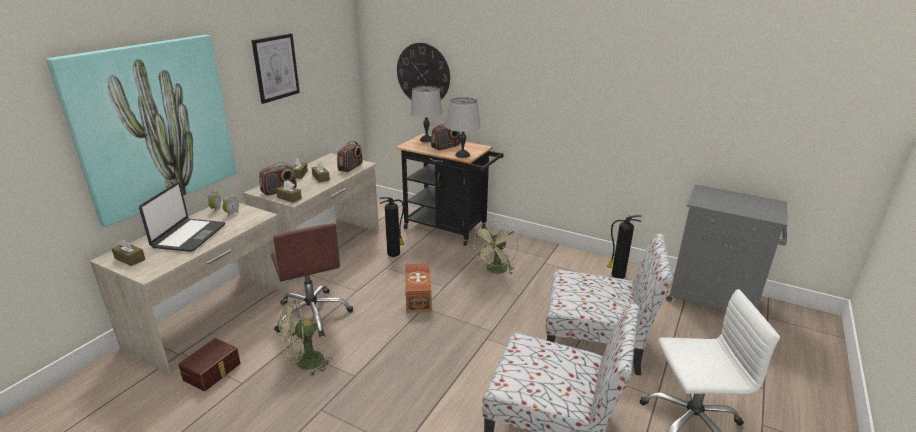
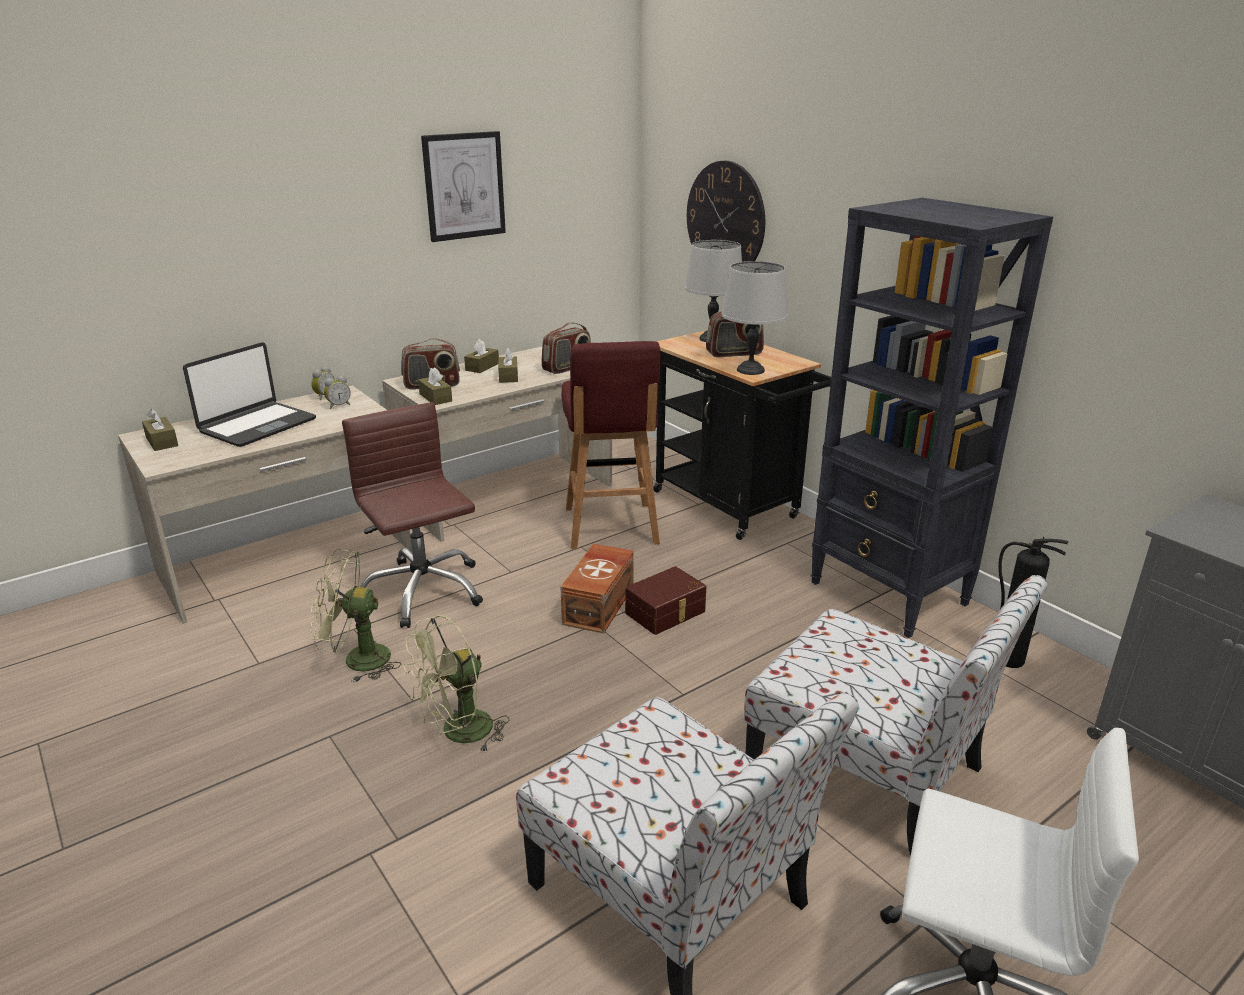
camera: 25 degrees right, 0 degrees up
picture [46,35,237,227] -> none
brown storage box [178,338,241,391] -> brown storage box moved to [625,566,706,635]
brown office chair [271,223,353,337] -> brown office chair turned 150 degrees clockwise [342,402,483,628]
fire extinguisher [380,197,404,257] -> red stool [562,341,661,550]
green fan [472,220,518,274] -> green fan moved to [404,615,509,753]
none -> black bookcase [810,198,1053,638]

